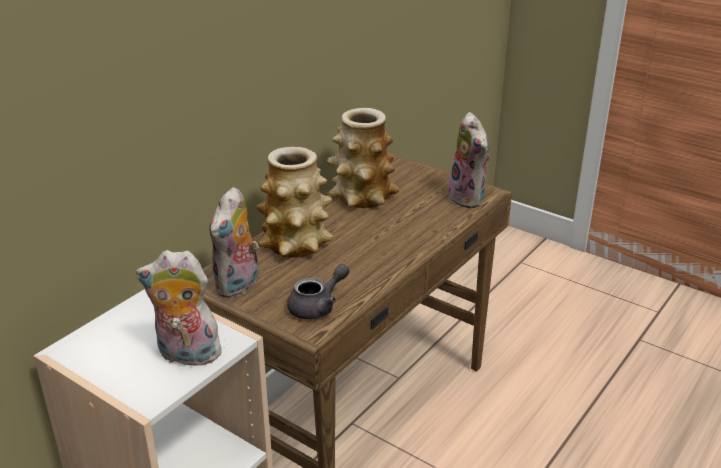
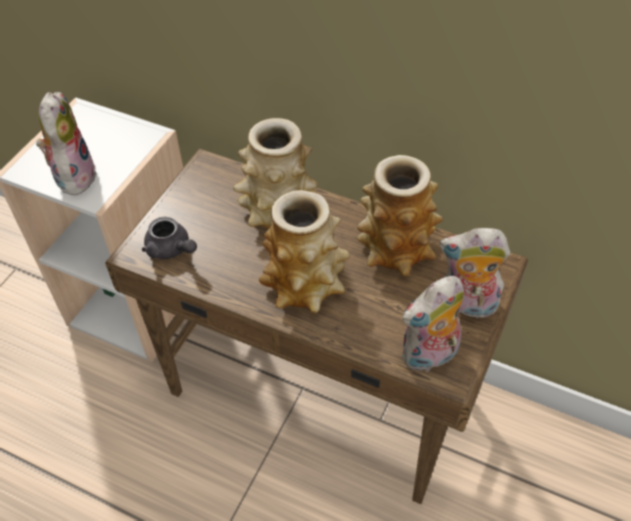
camera: 80 degrees right, 20 degrees up
plush toy [209,187,259,298] -> plush toy moved to [439,228,510,319]
none -> vase [259,190,350,314]

